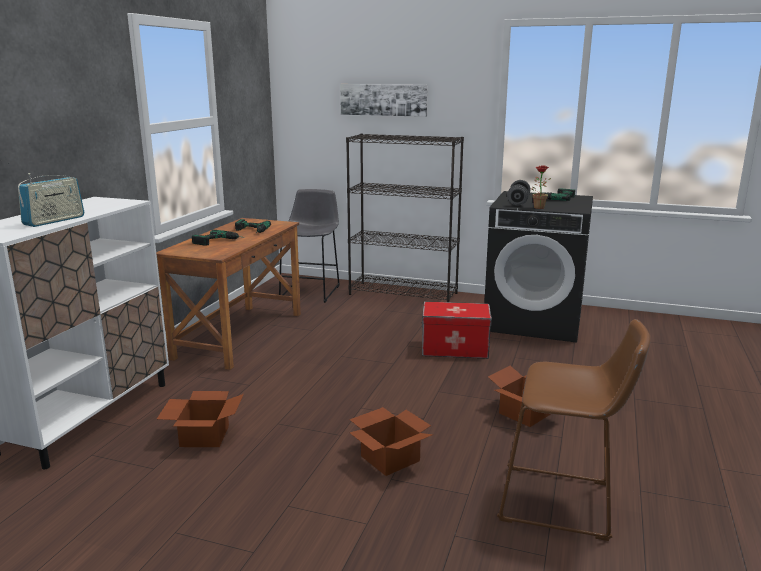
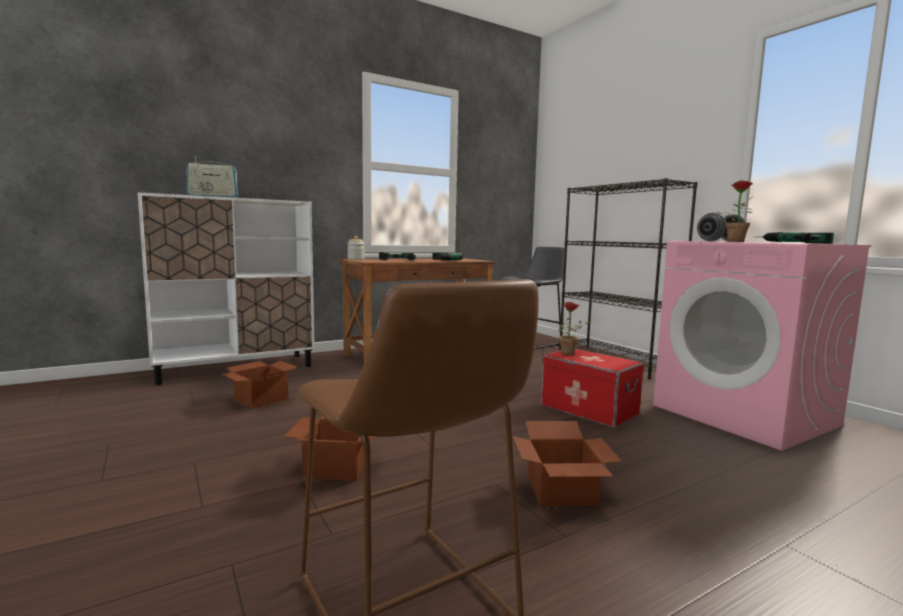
camera: 40 degrees right, 10 degrees down
picture [340,84,428,117] -> none
black washing machine [484,191,593,343] -> pink washing machine [653,241,871,451]
none -> jar [347,236,365,260]
none -> potted plant [558,302,592,355]

